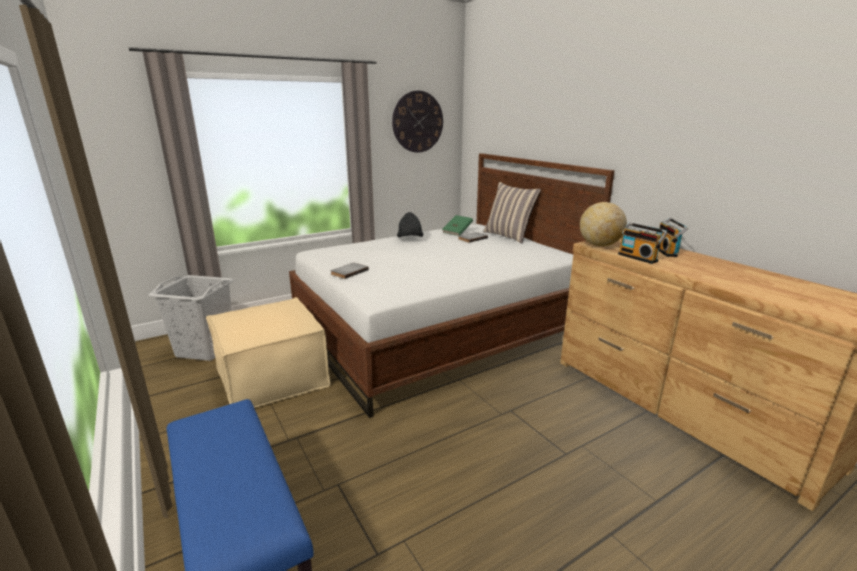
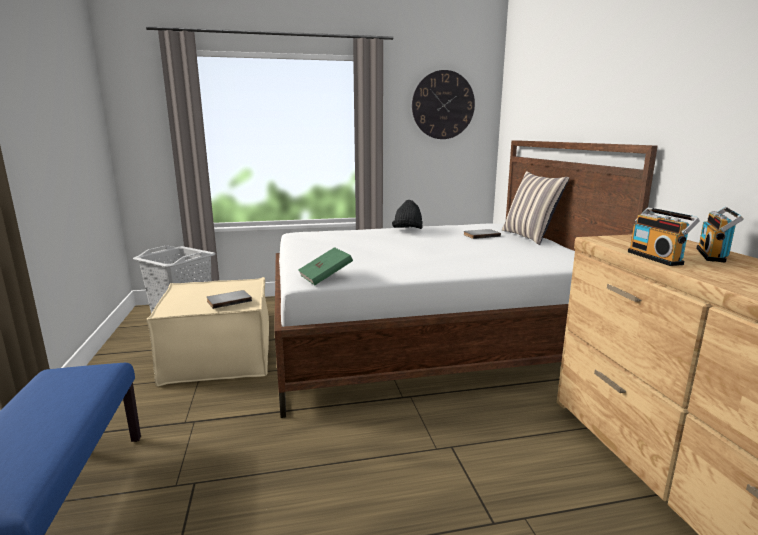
camera: 20 degrees right, 5 degrees down
grey book [331,263,369,279] -> grey book moved to [207,290,252,309]
green book [442,215,473,236] -> green book moved to [298,247,353,285]
globe [580,202,627,247] -> none

